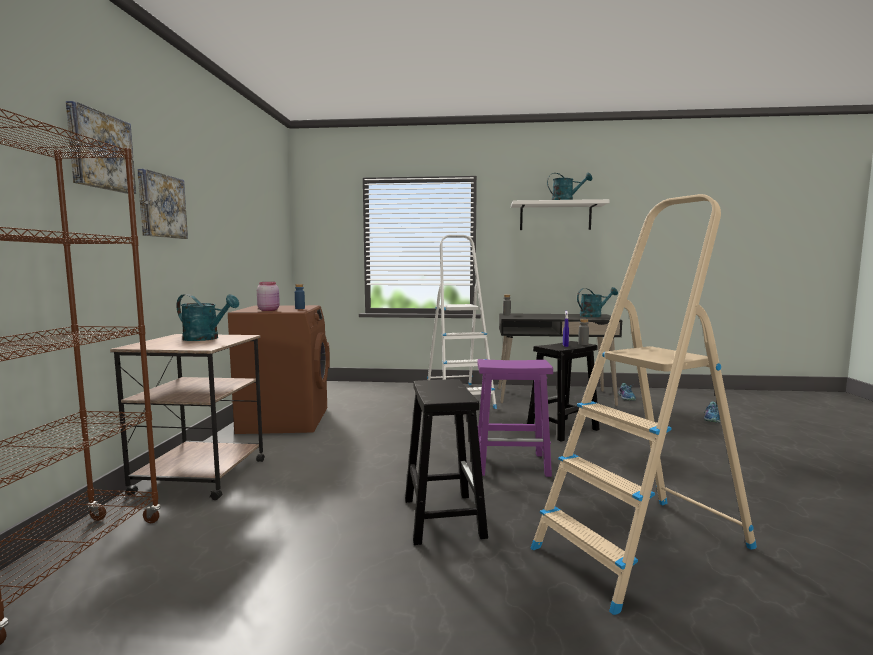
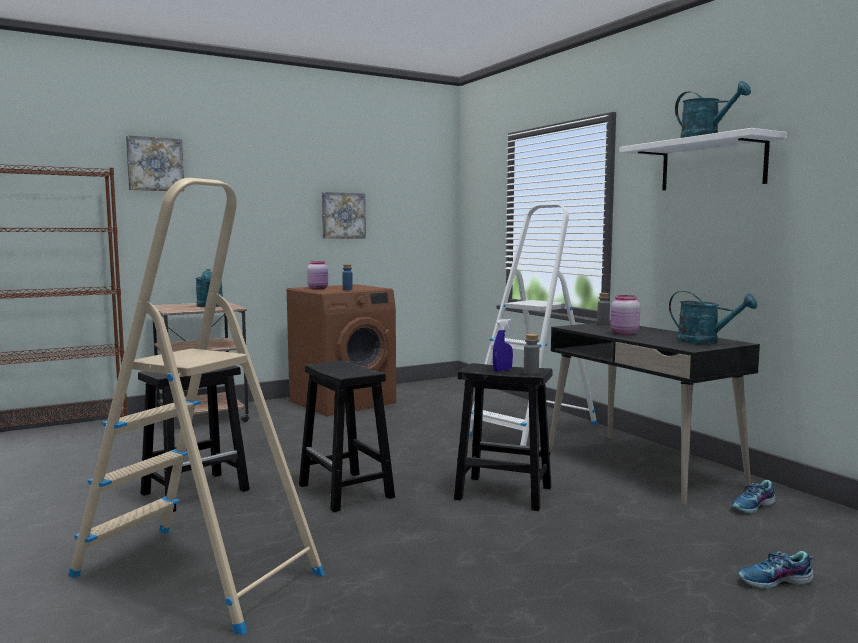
camera: 55 degrees right, 0 degrees up
picture [137,169,188,239] -> picture moved to [322,192,366,239]
purple stool [478,359,553,477] -> black stool [299,360,395,512]
none -> pink jar [610,295,640,335]

